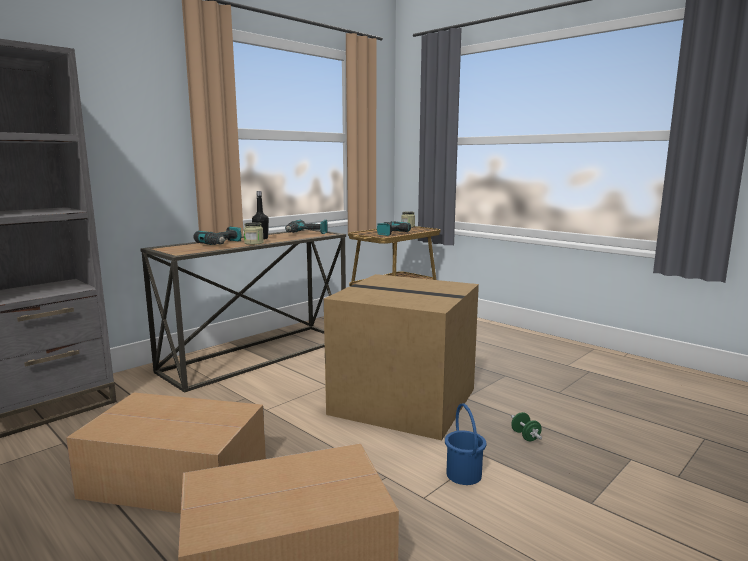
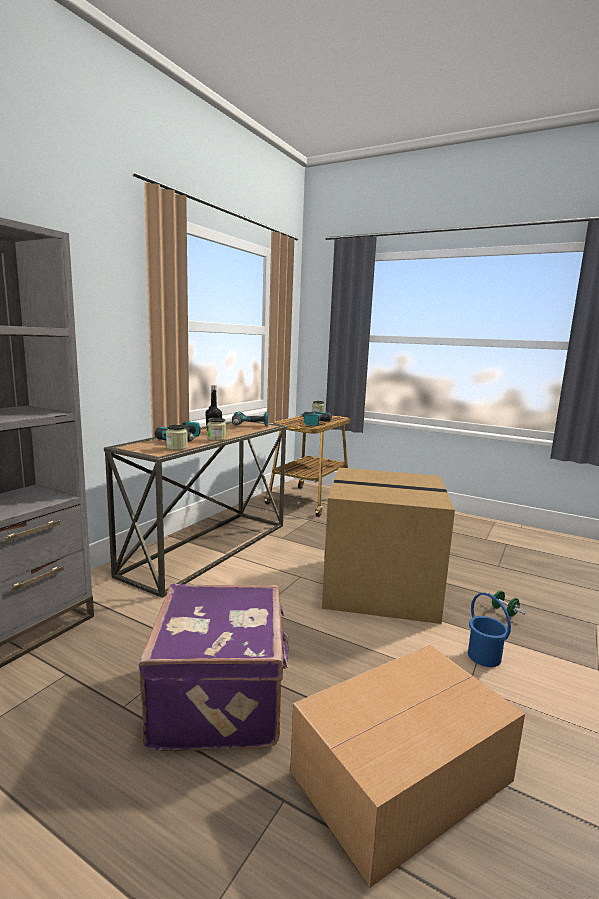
camera: 15 degrees left, 0 degrees up
cardboard box [66,392,266,514] -> purple suitcase [138,584,289,751]
none -> jar [166,424,188,450]

